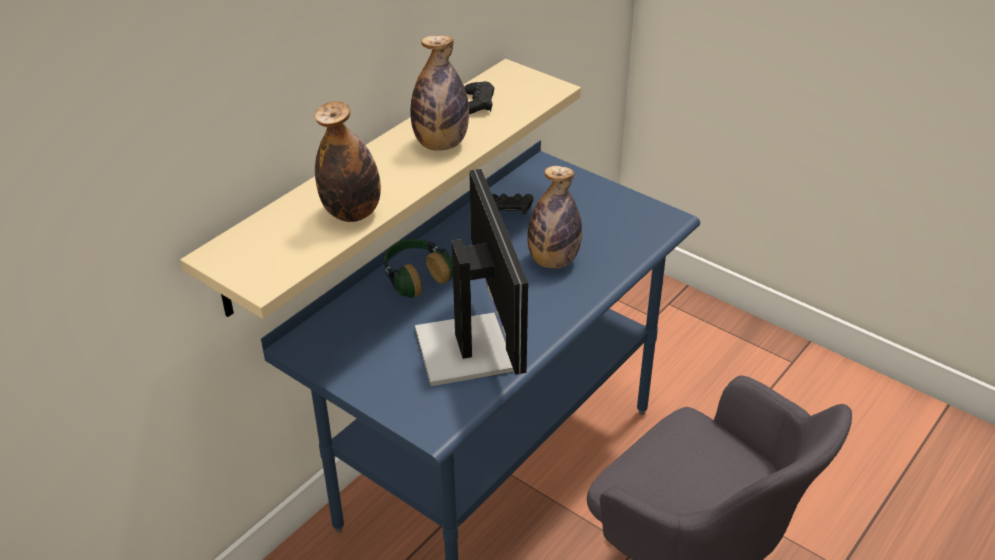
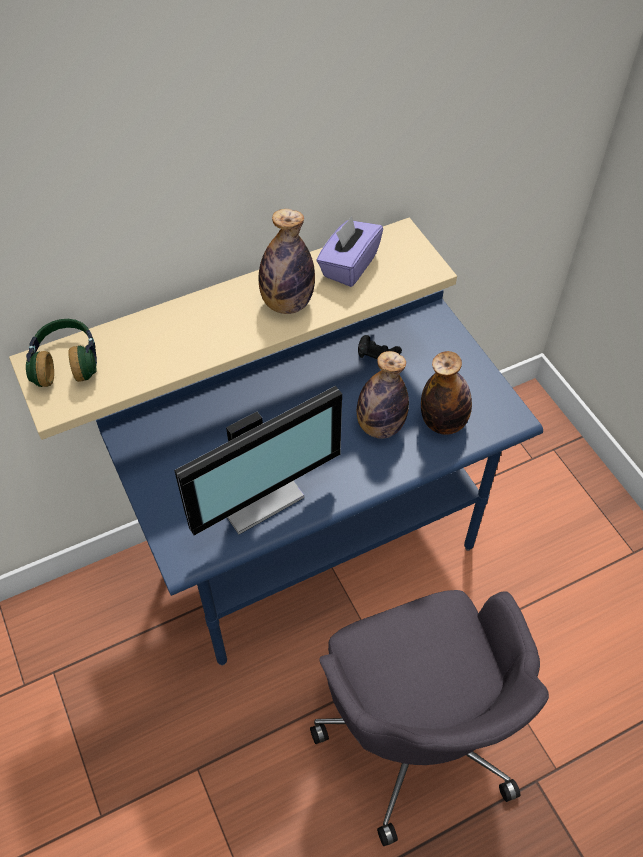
camera: 25 degrees right, 15 degrees up
bottle [315,101,381,222] -> bottle moved to [421,351,472,435]
headphones [384,239,453,298] -> headphones moved to [26,319,97,387]
monitor [415,169,528,386] -> monitor turned 45 degrees clockwise [174,386,342,536]
black game controller [465,81,494,114] -> purple tissue box [316,216,383,287]

